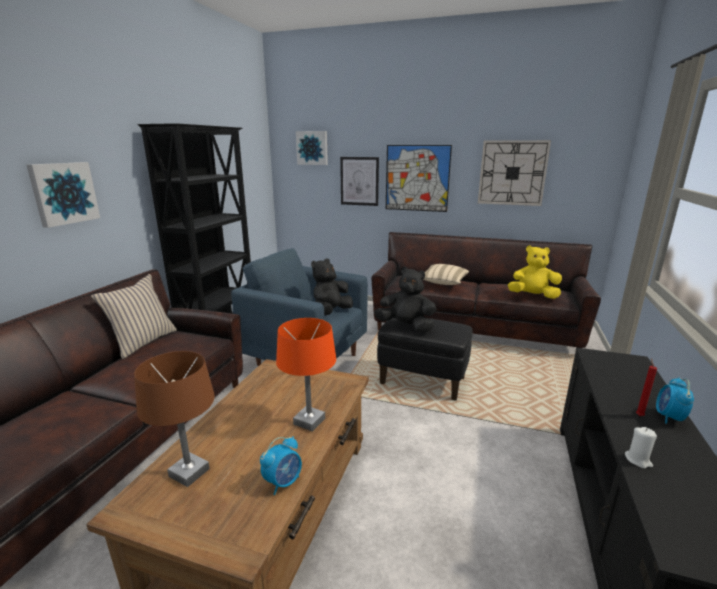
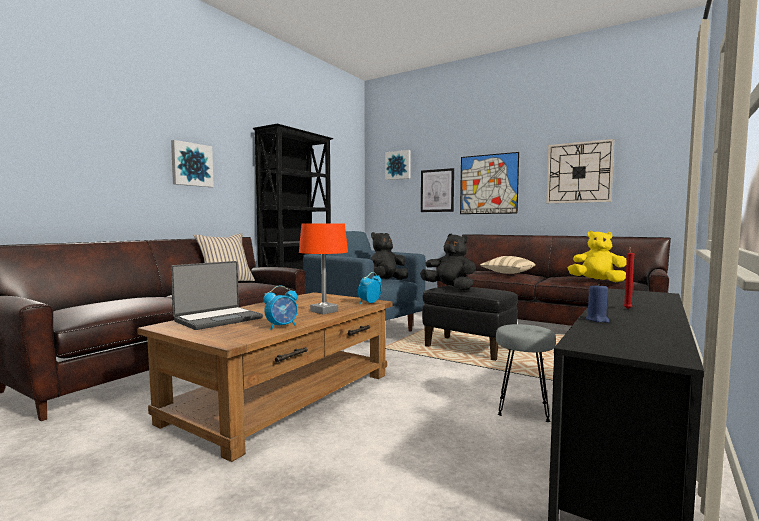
camera: 15 degrees right, 15 degrees down
brown table lamp [134,351,215,487] -> laptop [171,261,263,330]
white candle [625,427,657,468] -> blue candle [586,283,609,323]
alarm clock [656,378,694,424] -> alarm clock moved to [358,272,382,304]
none -> grey stool [496,324,556,422]

